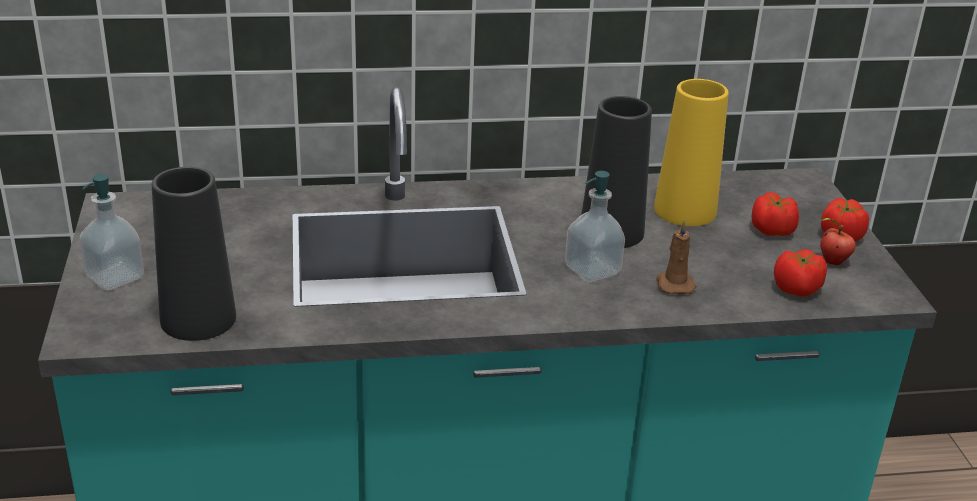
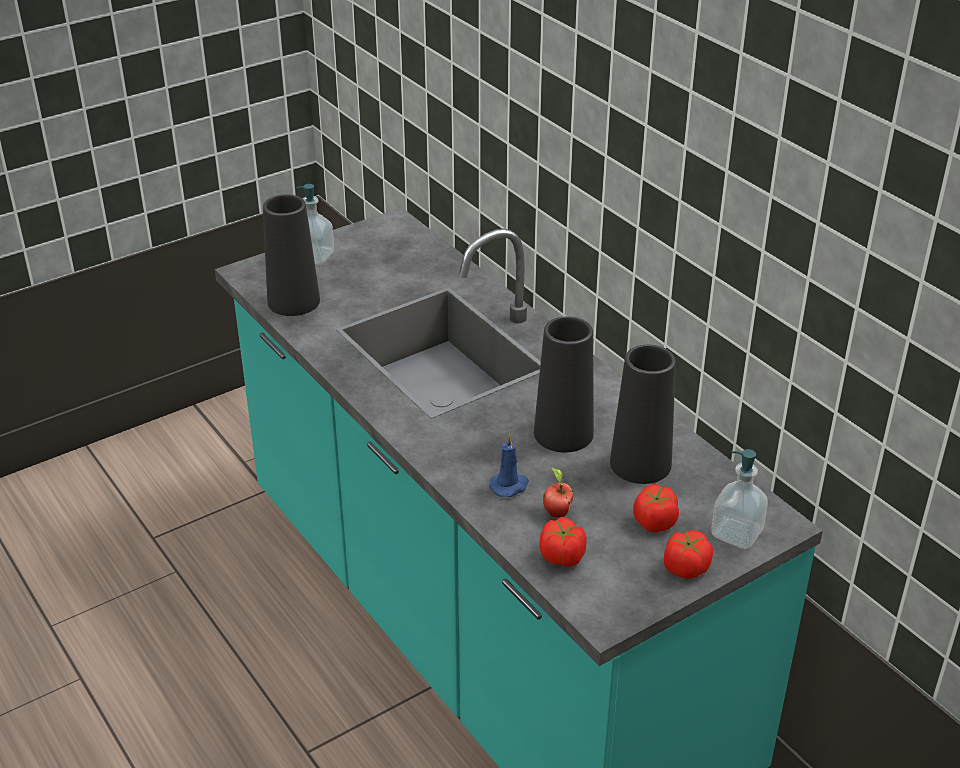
camera: 65 degrees right, 5 degrees up
soap dispenser [565,171,625,282] -> soap dispenser moved to [712,449,768,549]
yellow vase [654,79,729,226] -> black vase [610,345,676,484]
brown candle [656,219,696,294] -> blue candle [489,433,529,497]
apple [820,218,856,265] -> apple moved to [543,467,573,517]

